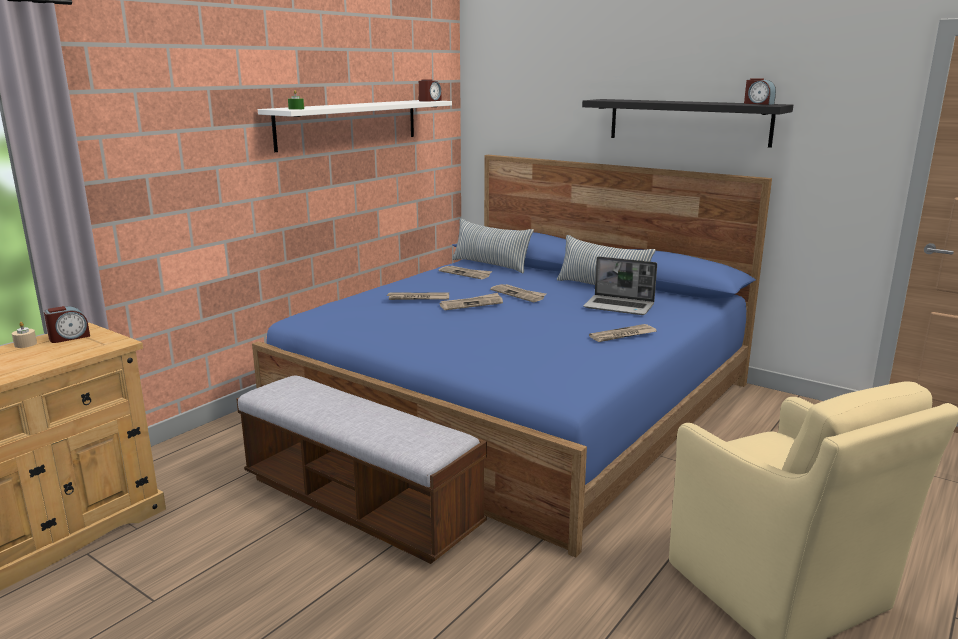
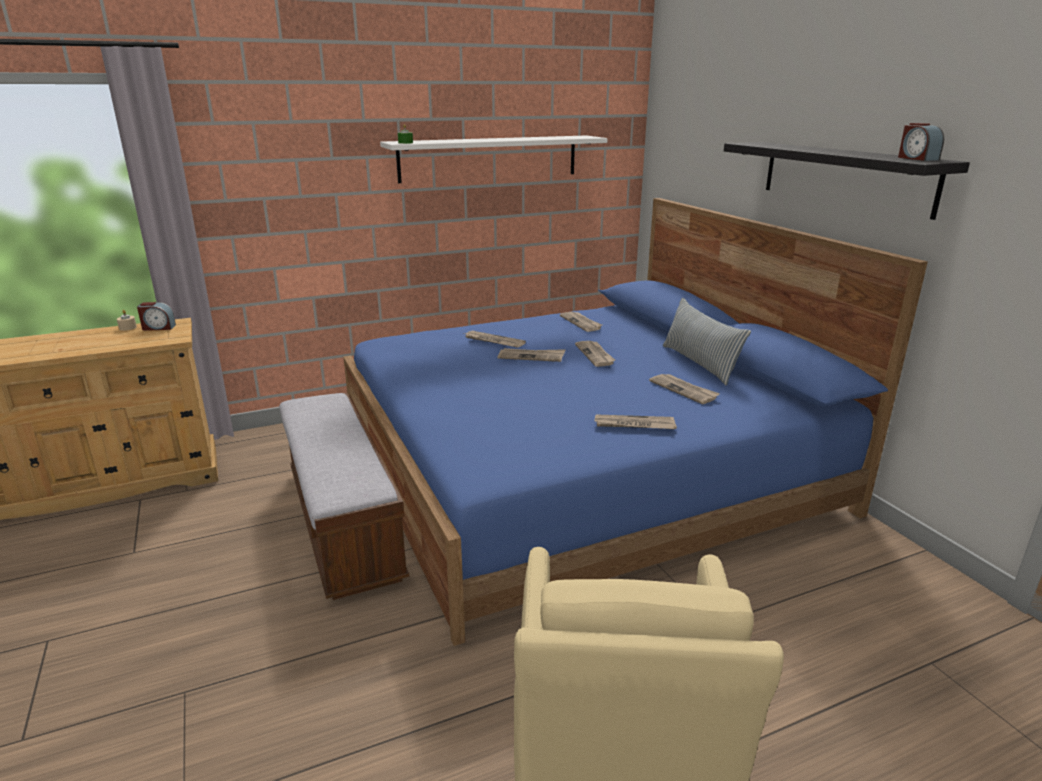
camera: 30 degrees right, 5 degrees up
alarm clock [419,79,441,102] -> none
pillow [452,218,534,274] -> none
laptop [583,256,657,315] -> newspaper [649,374,720,404]

